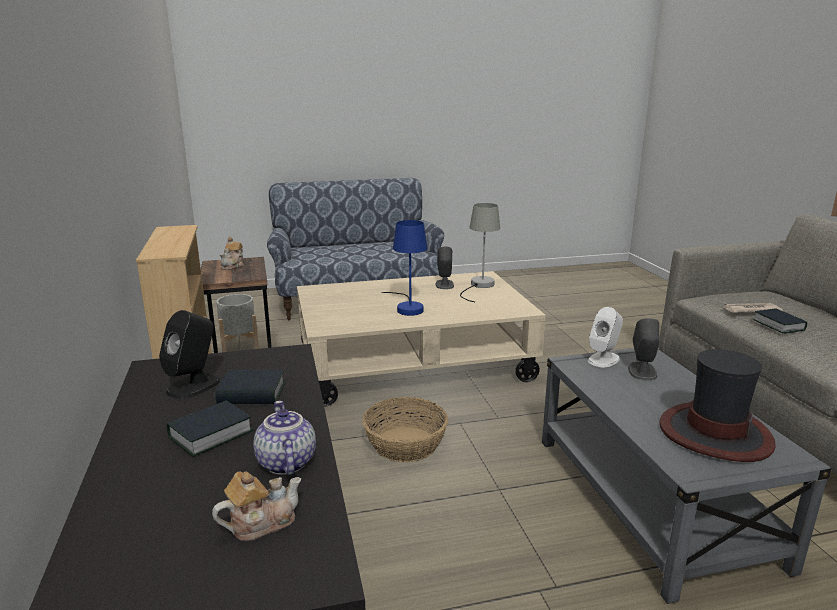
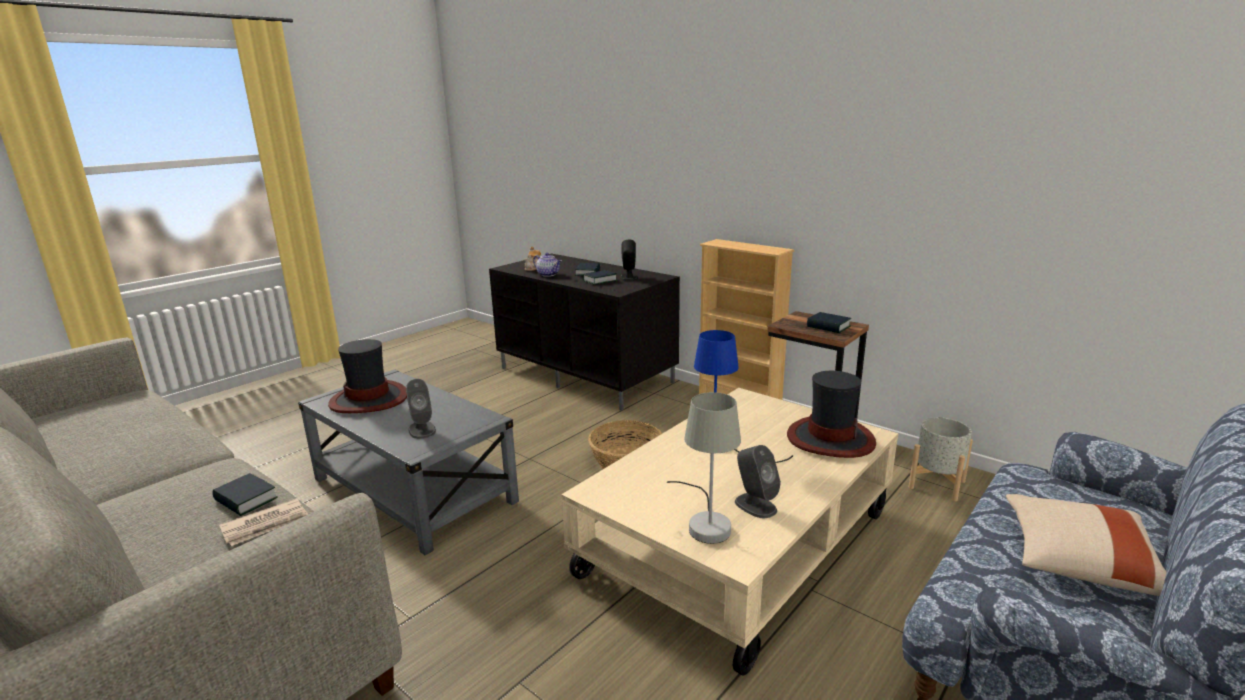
camera: 145 degrees right, 0 degrees up
teapot [220,237,244,270] -> book [807,312,851,333]
white speaker [588,307,623,368] -> none
none -> hat [787,371,876,458]
none -> beige pillow [1006,494,1166,596]

